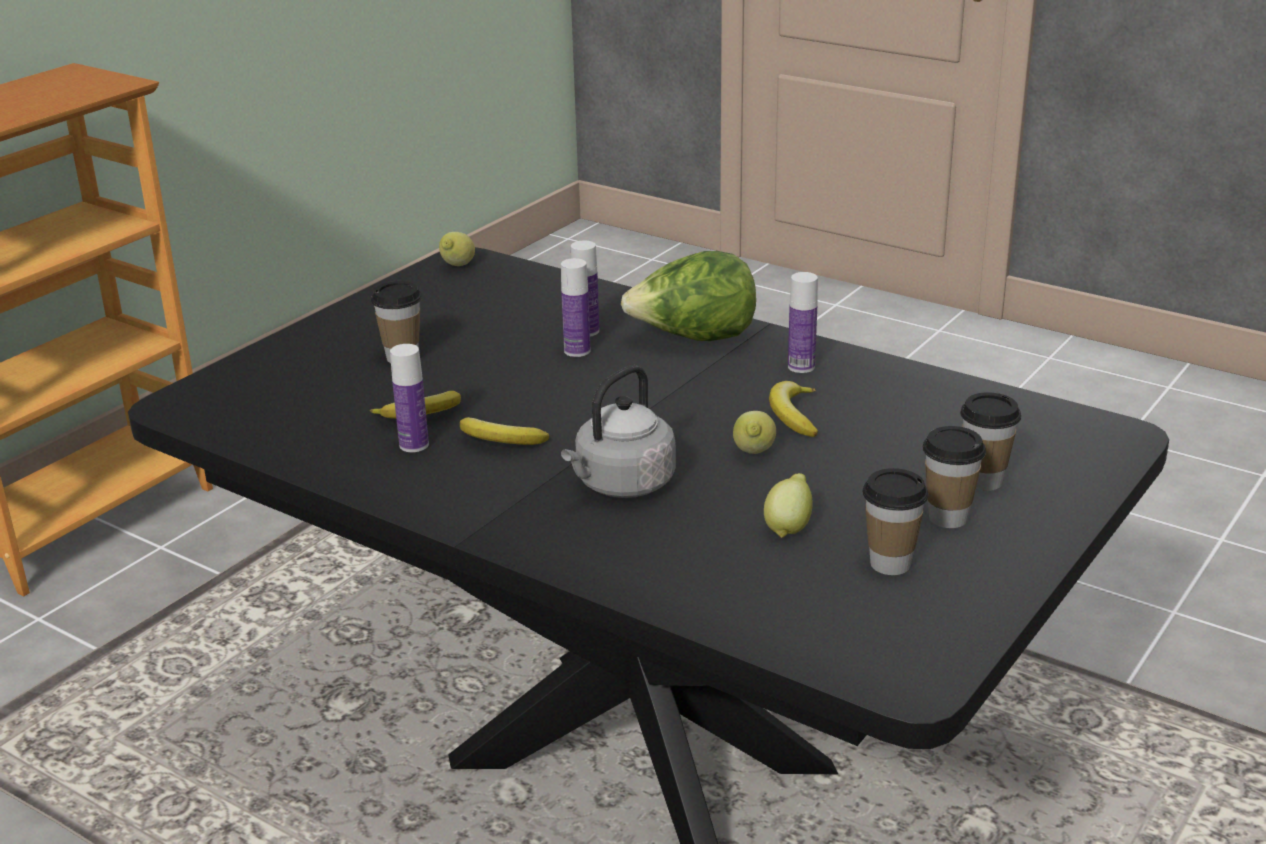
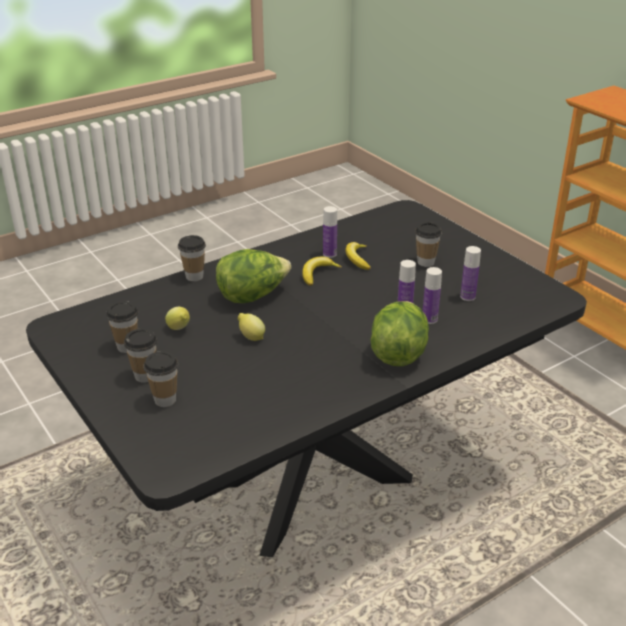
camera: 110 degrees right, 5 degrees up
lemon [439,232,475,266] -> none
grey kettle [561,365,676,498] -> lettuce [216,249,291,303]
banana [769,381,818,437] -> none
bottle [788,272,818,373] -> bottle moved to [460,246,481,301]
none -> cup [178,235,206,281]

